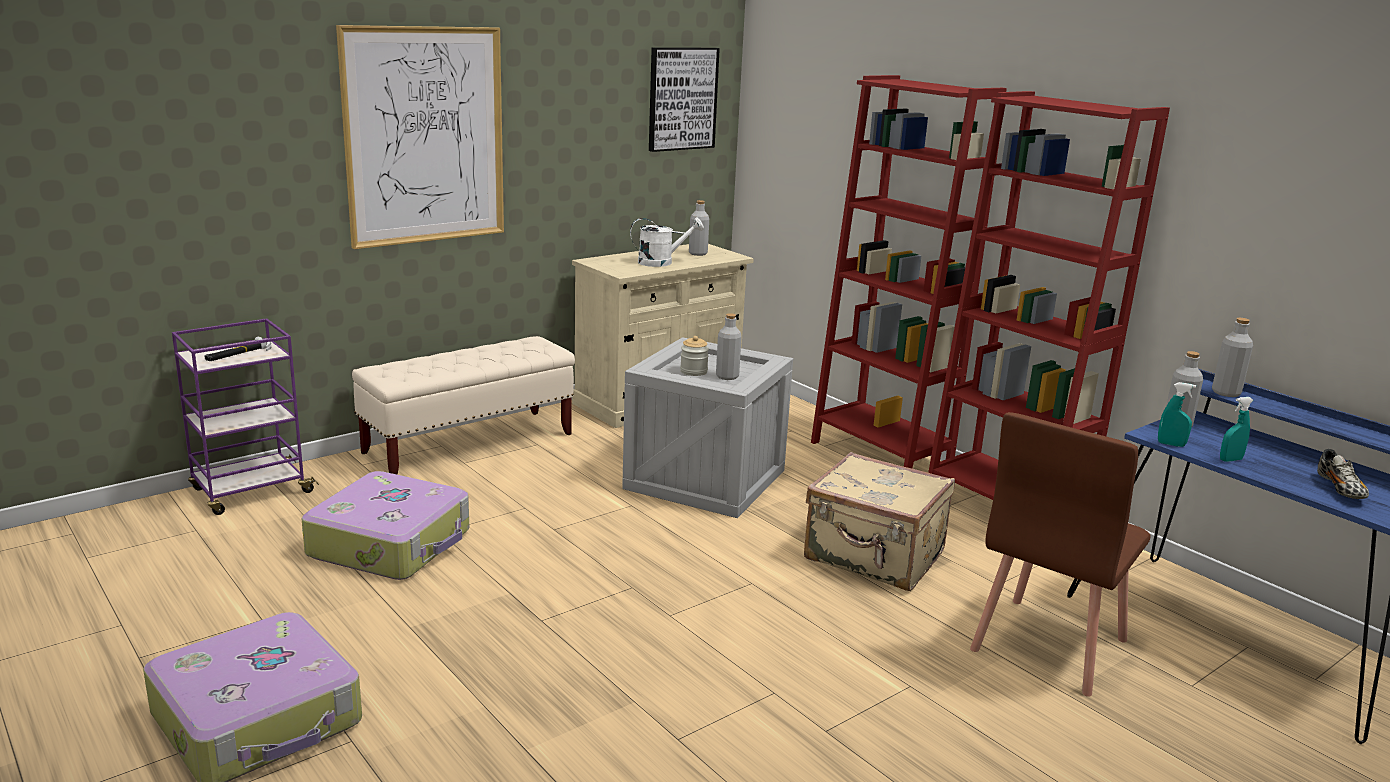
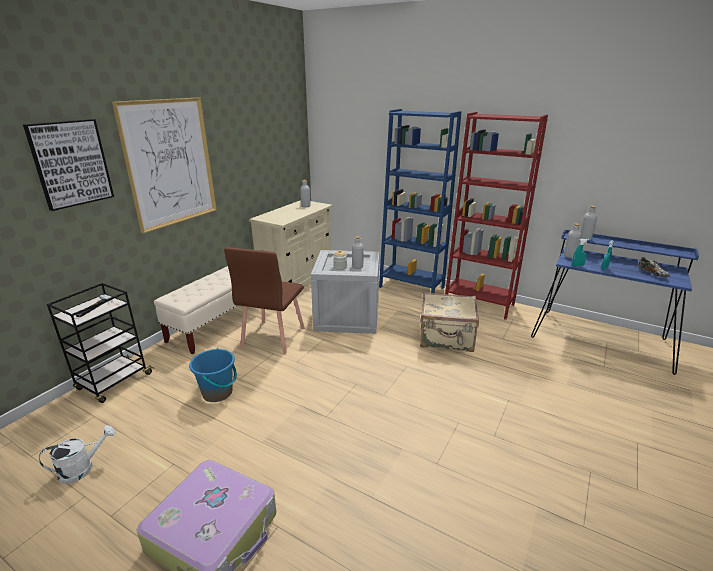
camera: 20 degrees left, 5 degrees up
purple cart [172,318,319,515] -> black cart [47,283,153,403]
suitcase [302,471,470,580] -> blue bucket [189,348,237,402]
white watering can [630,218,704,267] -> white watering can moved to [39,425,115,484]
picture [649,48,720,152] -> picture moved to [23,119,114,211]
red bookcase [811,75,1007,468] -> blue bookcase [379,109,462,293]
brown chair [970,412,1151,697] -> brown chair moved to [224,247,305,354]

